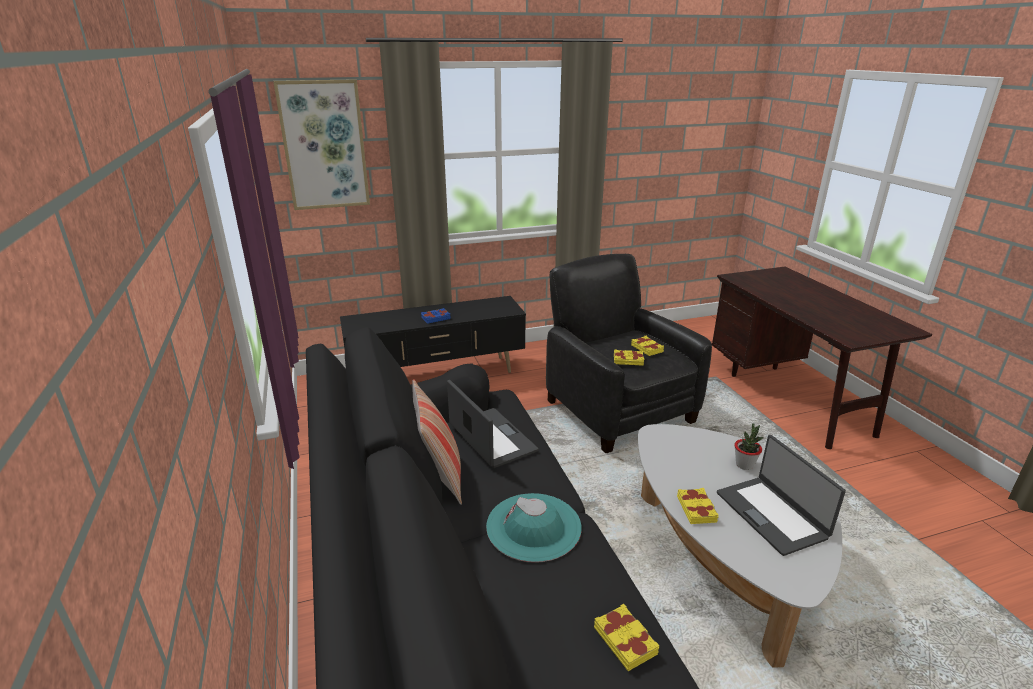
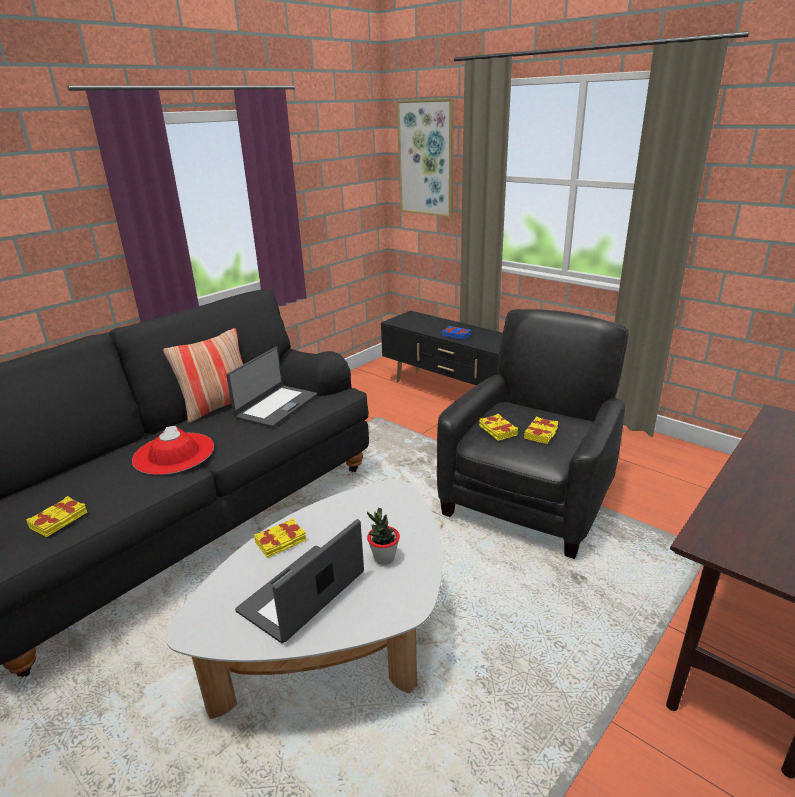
camera: 60 degrees right, 0 degrees up
turquoise hat [486,493,582,562] -> red hat [132,426,214,475]

